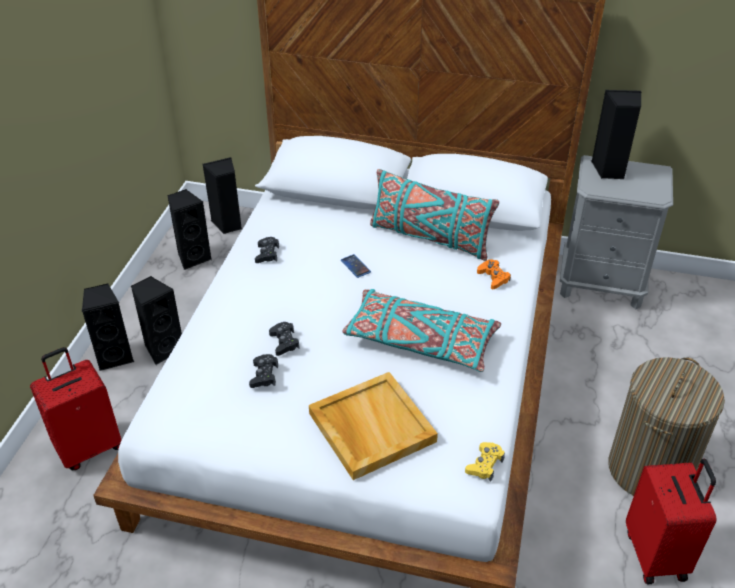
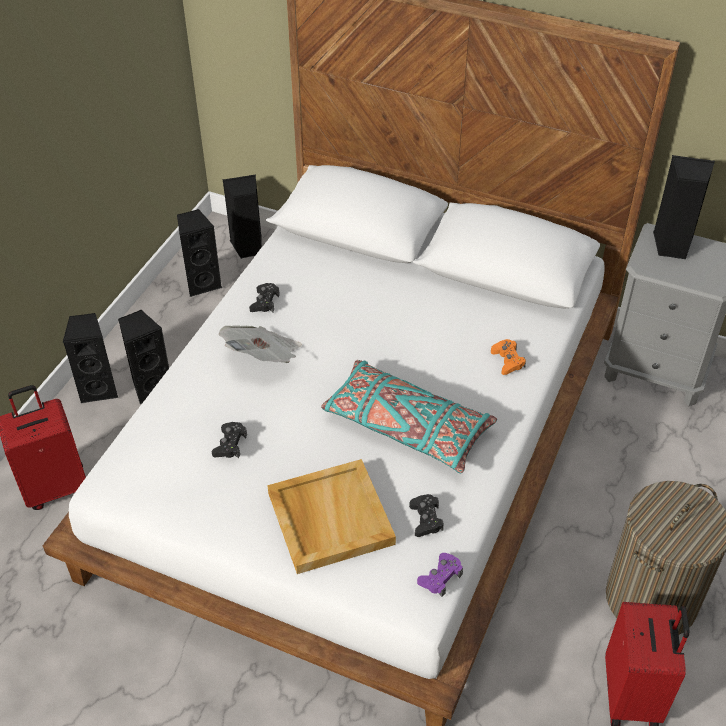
camera: 10 degrees right, 5 degrees up
black game controller [269,322,300,356] -> black game controller moved to [409,494,444,537]
phone [341,254,371,278] -> none
turquoise pillow [370,169,499,261] -> none
yellow game controller [465,442,505,481] -> purple game controller [417,553,463,597]
none -> newspaper [219,325,302,363]

